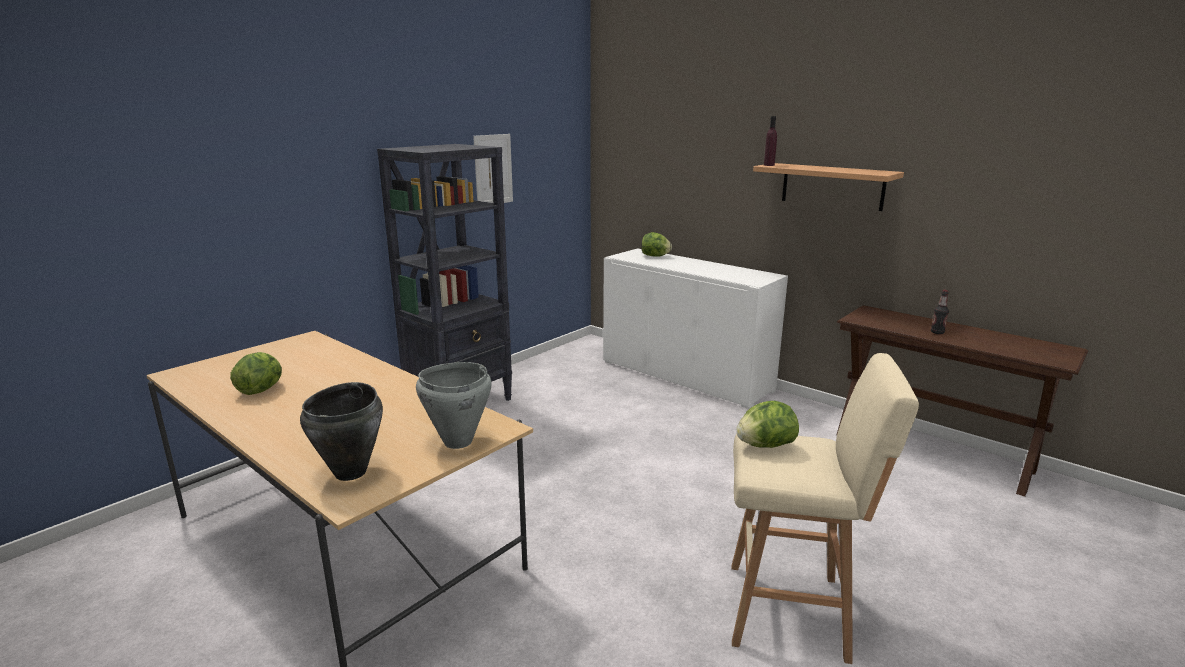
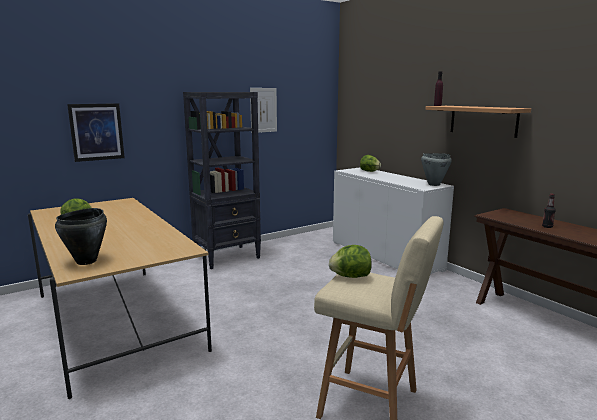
camera: 15 degrees right, 5 degrees down
grey cooking pot [416,362,492,449] -> grey cooking pot moved to [421,153,452,186]
none -> picture [67,103,125,162]

